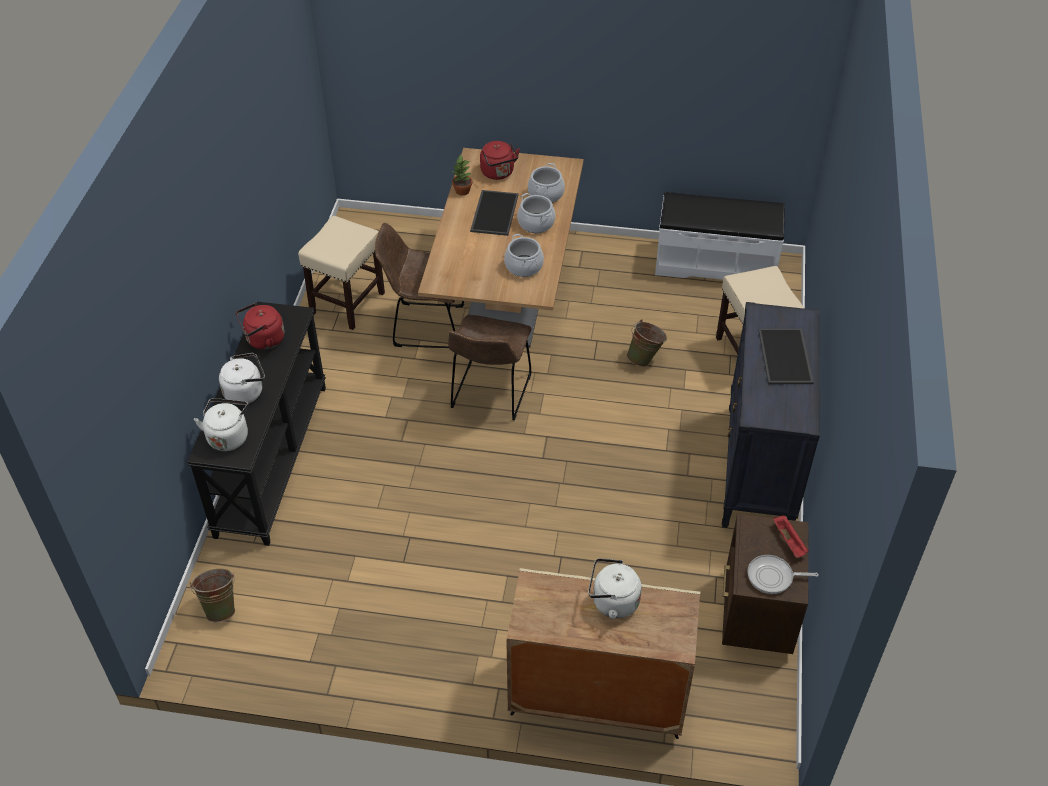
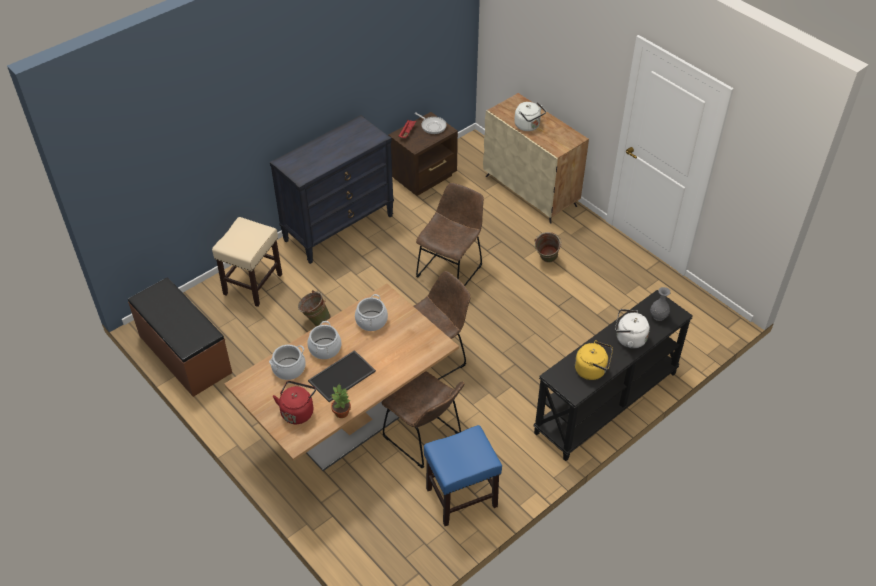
camera: 140 degrees left, 0 degrees up
green bucket [190,569,235,622] -> green bucket moved to [534,232,562,263]
white kettle [194,398,248,451] -> grey vase [650,287,670,321]
red kettle [236,303,284,350] -> yellow kettle [575,340,613,380]
beige stool [298,216,385,330] -> blue stool [424,425,502,526]
white bench [655,192,785,280] -> brown bench [128,277,232,397]
tray [758,329,814,384] -> none
none -> brown chair [416,183,484,286]

